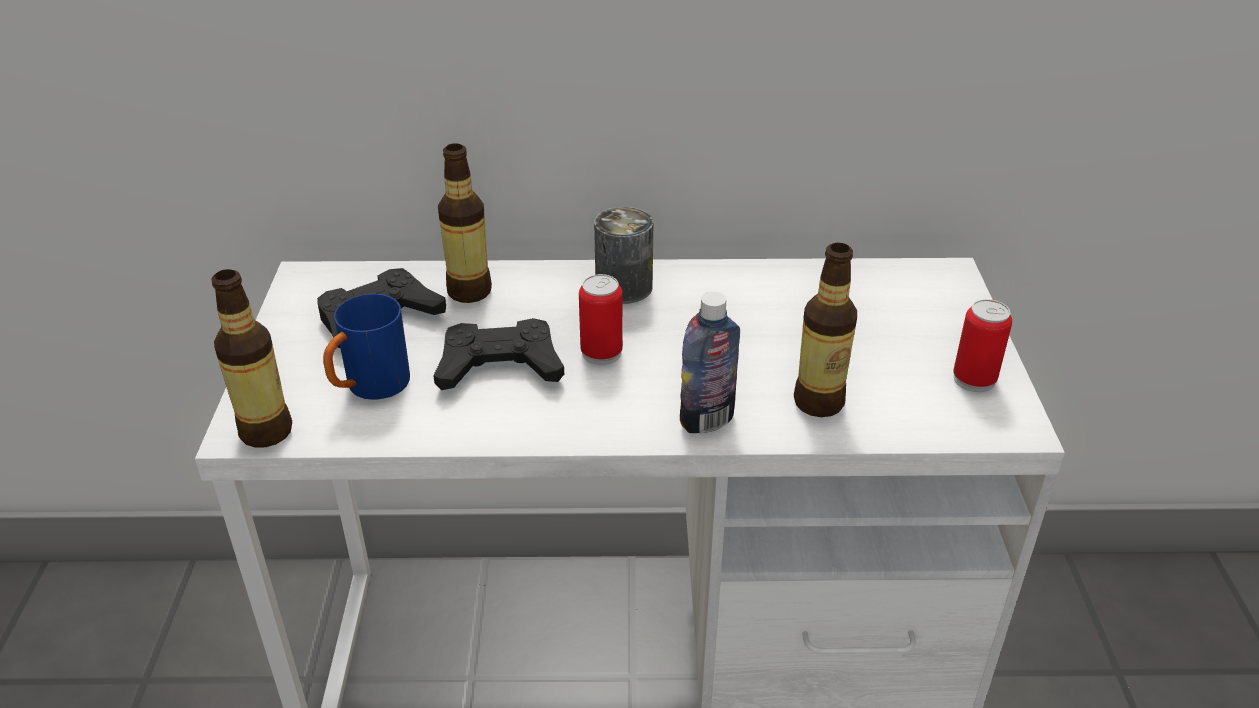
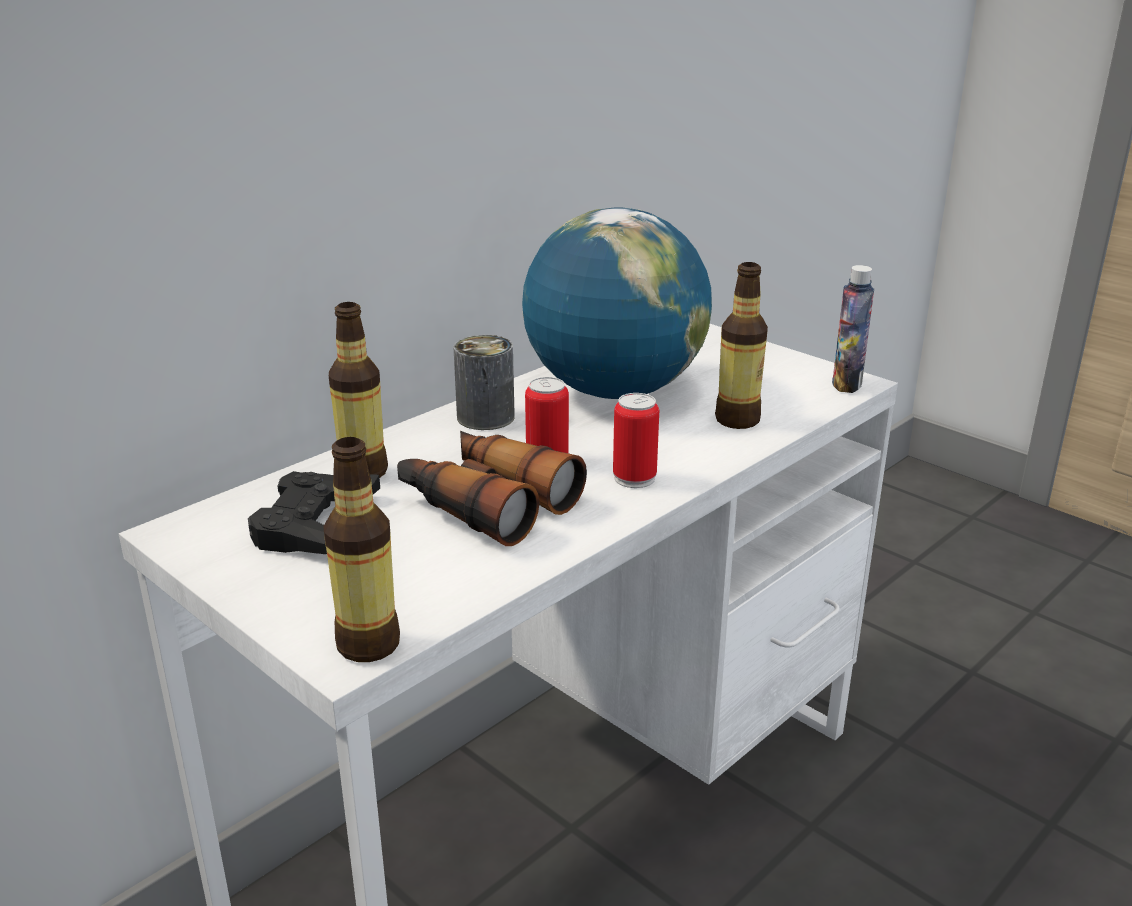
camera: 45 degrees left, 10 degrees down
blue mug [323,294,410,399] -> none
black game controller [433,318,564,390] -> binoculars [397,431,587,546]
bottle [680,292,740,433] -> bottle moved to [832,265,874,393]
can [953,299,1012,392] -> can moved to [613,393,659,488]
none -> globe [522,207,712,399]

